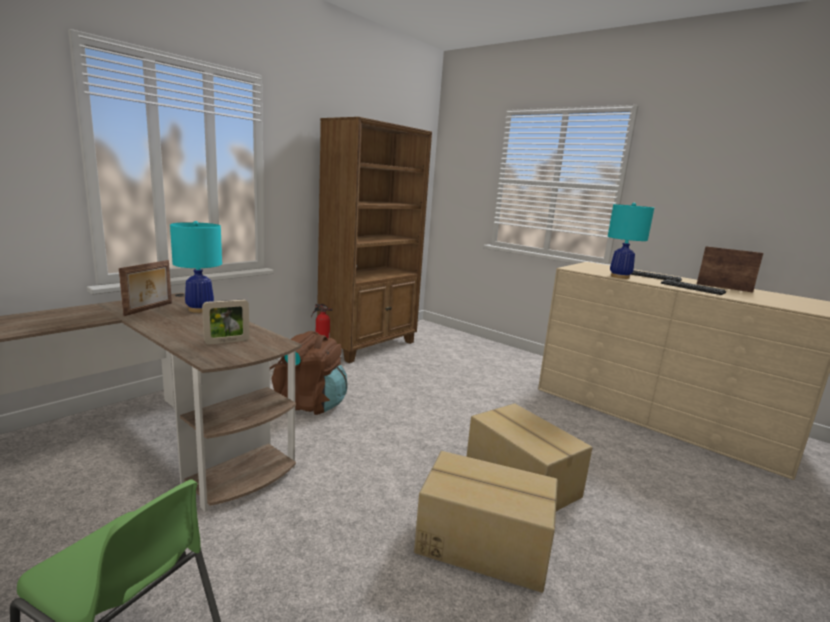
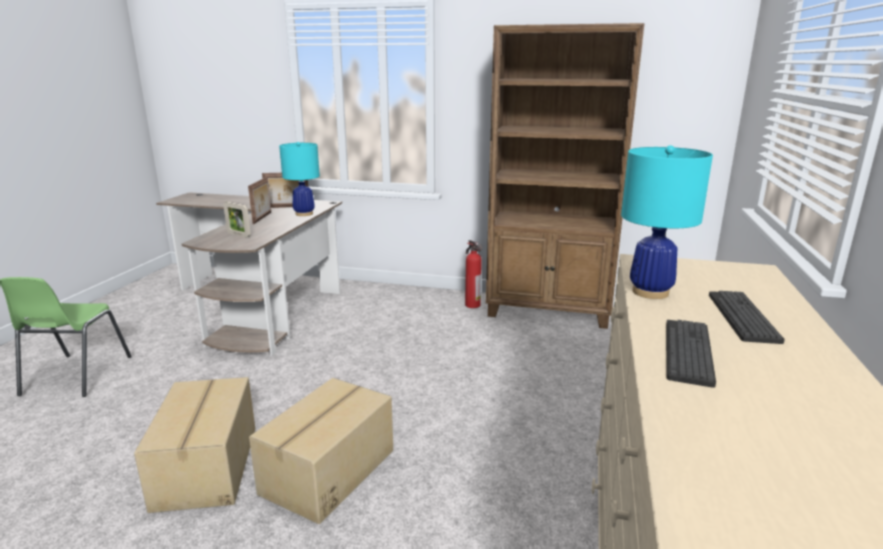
camera: 65 degrees right, 5 degrees up
brown backpack [270,331,348,415] -> none
picture frame [697,246,764,292] -> picture frame moved to [248,177,271,224]

